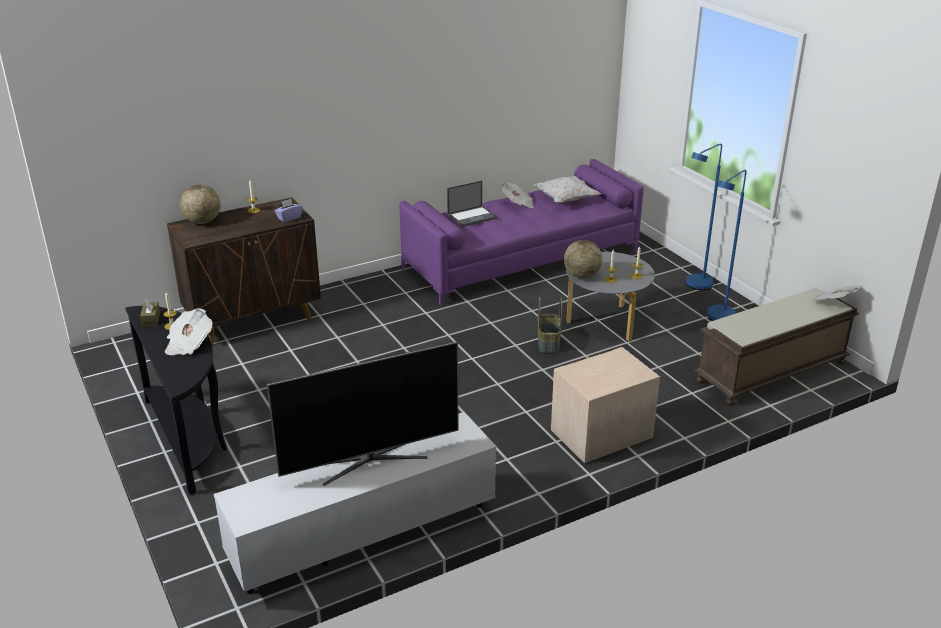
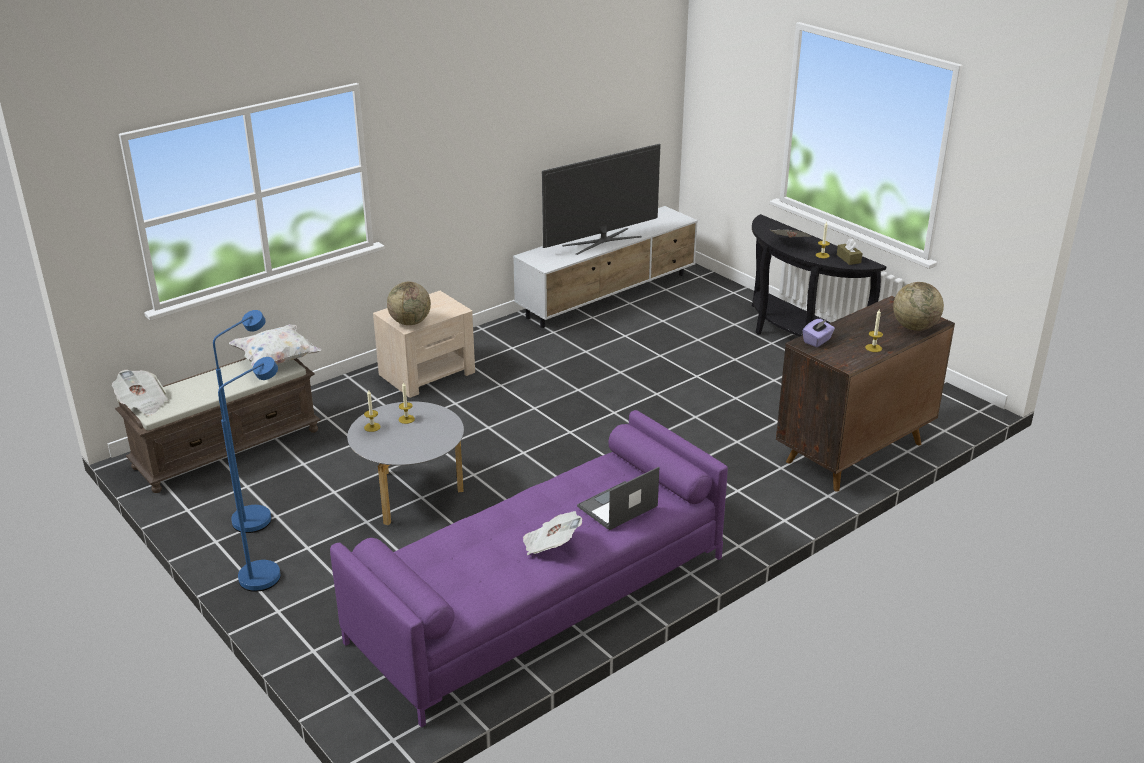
camera: 170 degrees right, 0 degrees up
white pillow [534,176,601,203] -> white pillow moved to [229,324,321,366]
basket [537,297,562,353] -> none
globe [564,240,603,278] -> globe moved to [387,282,431,325]

